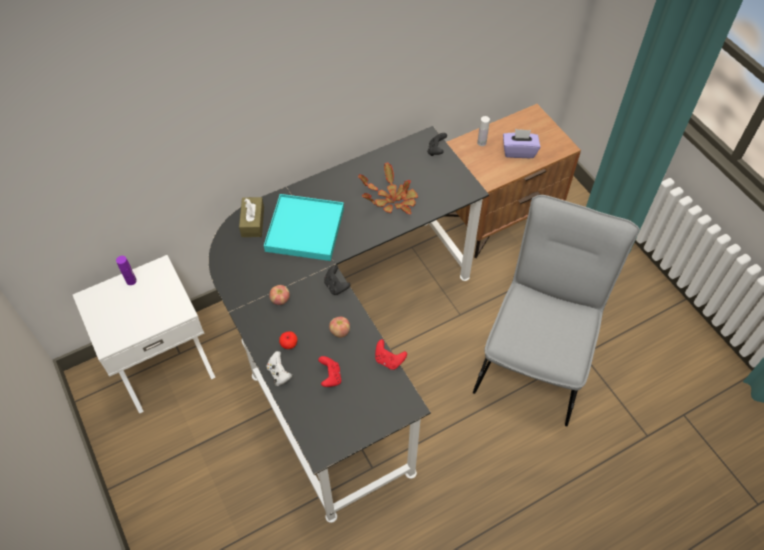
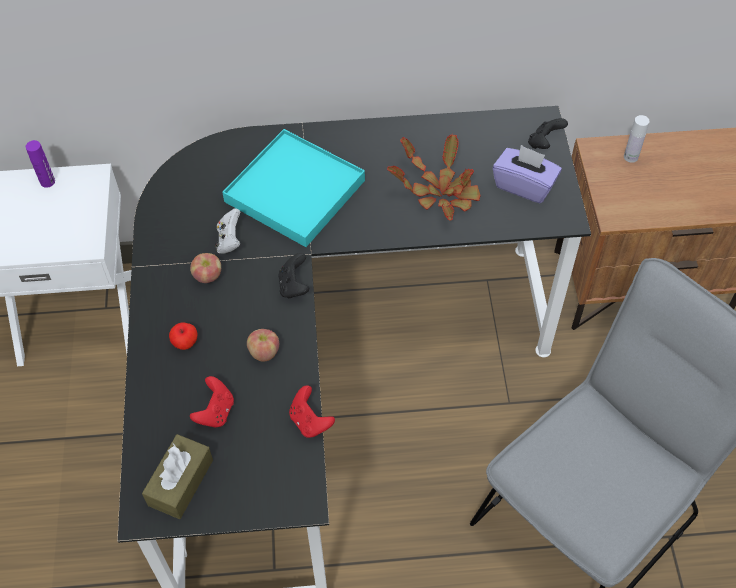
camera: 25 degrees right, 0 degrees up
brown tissue box [239,197,264,237] -> brown tissue box moved to [142,434,213,519]
white game controller [266,351,292,386] -> white game controller moved to [215,208,240,254]
purple tissue box [503,129,540,158] -> purple tissue box moved to [493,145,562,203]

